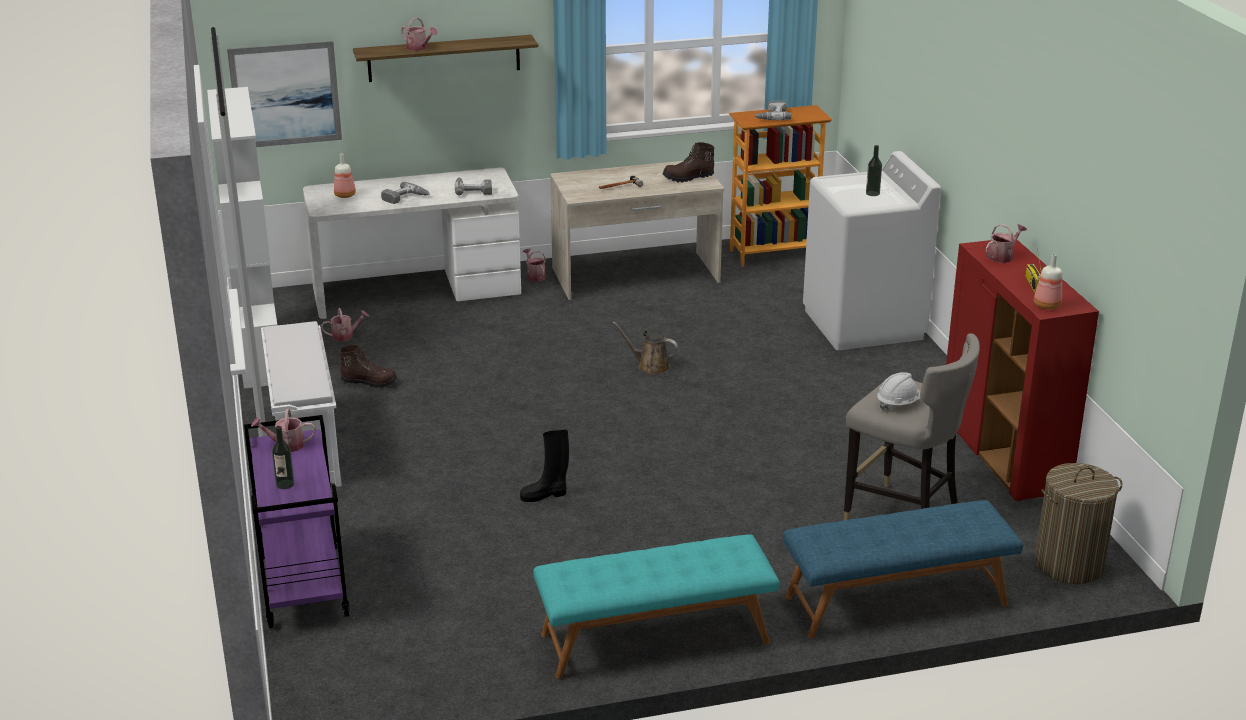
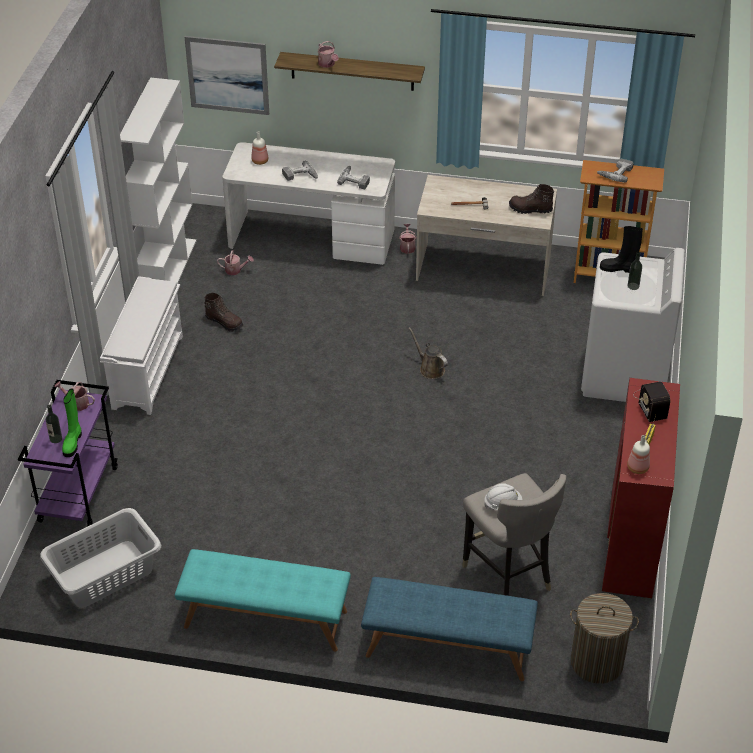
camera: 25 degrees right, 15 degrees up
black boot [520,430,569,502] -> black boot moved to [600,226,643,273]
watering can [986,224,1027,263] -> radio [633,381,670,422]
none -> grey laundry basket [40,508,161,608]
none -> green boot [62,389,82,457]

